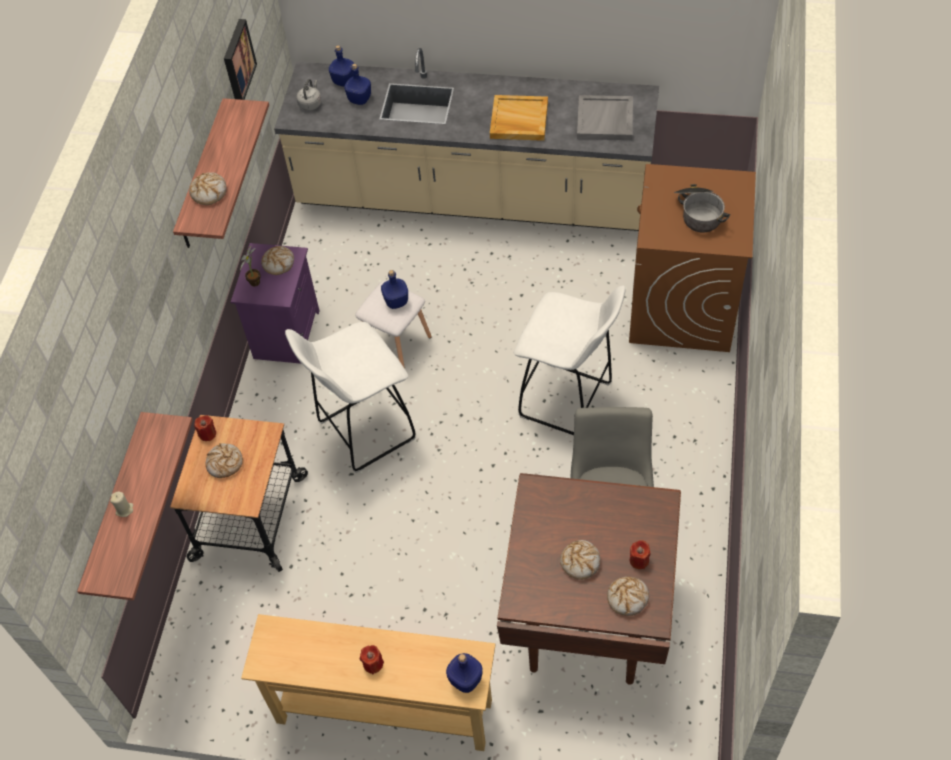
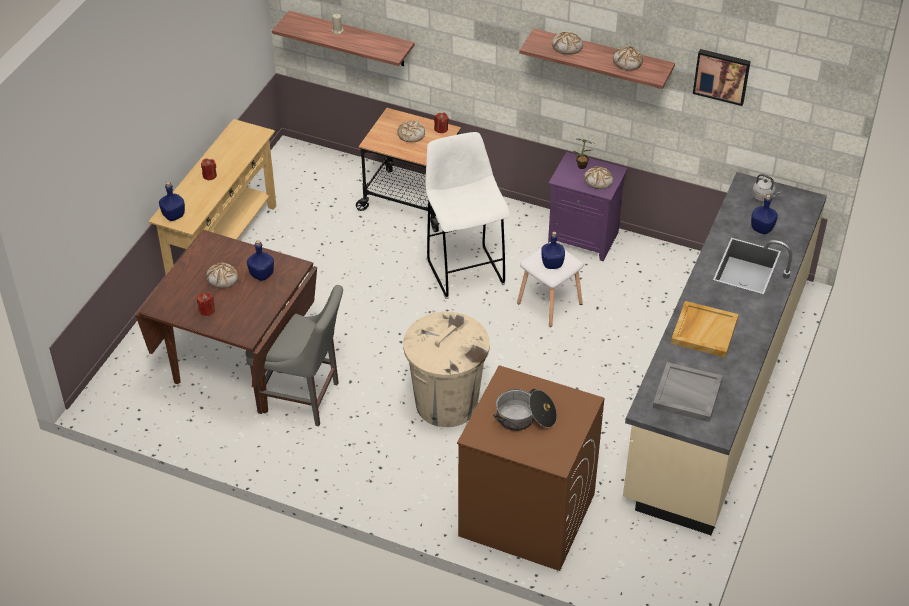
camera: 100 degrees right, 10 degrees down
blue bottle [329,45,354,87] -> blue bottle moved to [247,240,274,281]
white stool [514,286,626,435] -> beige trash can [403,312,490,427]
bread [607,576,649,616] -> bread moved to [613,46,643,71]

